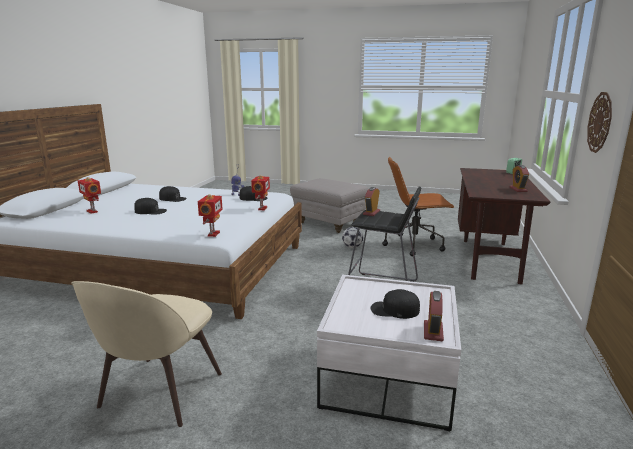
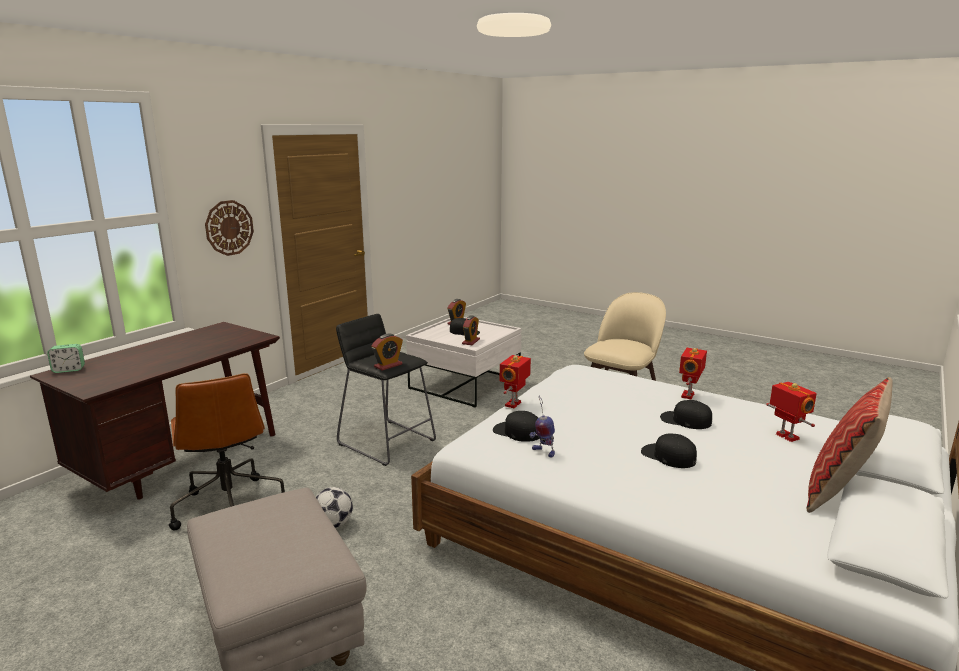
camera: 160 degrees left, 0 degrees up
toy robot [198,194,223,237] -> toy robot moved to [679,348,707,400]
brown office chair [382,157,454,256] -> brown office chair turned 45 degrees clockwise [169,373,285,530]
alarm clock [509,165,529,192] -> alarm clock moved to [462,316,480,345]
none -> pillow [806,377,893,513]

